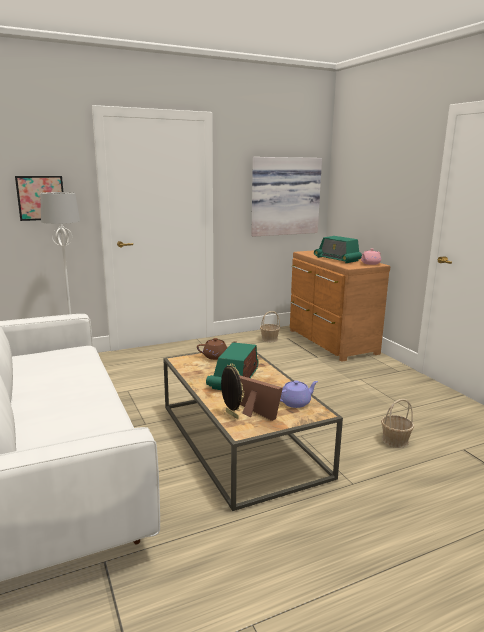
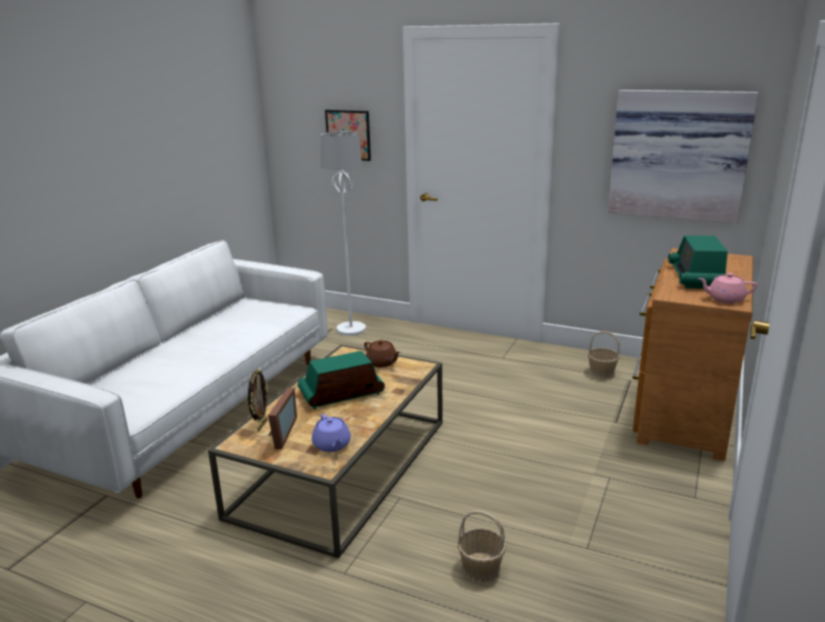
camera: 50 degrees right, 5 degrees up
purple teapot [280,380,318,408] -> purple teapot turned 45 degrees clockwise [312,414,351,452]

